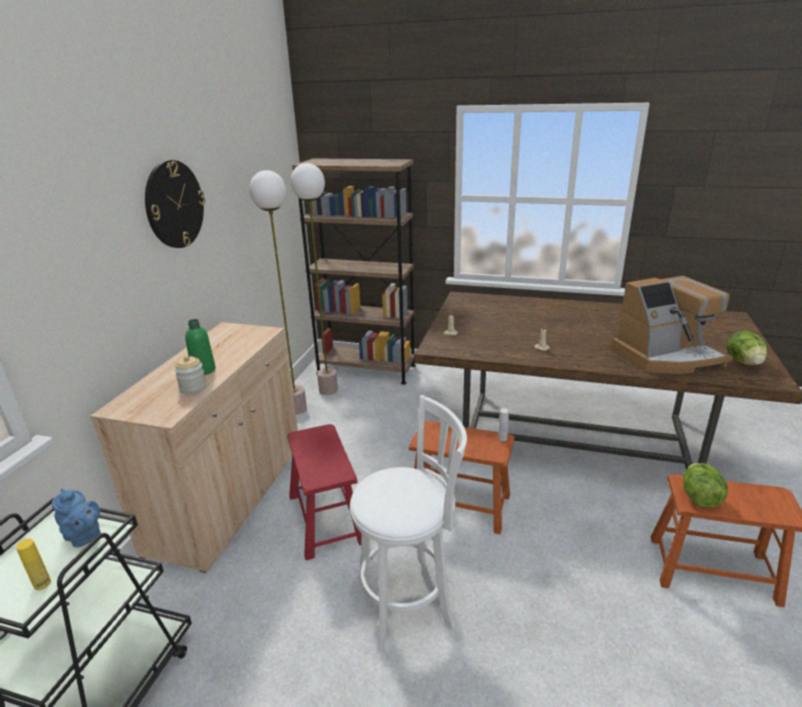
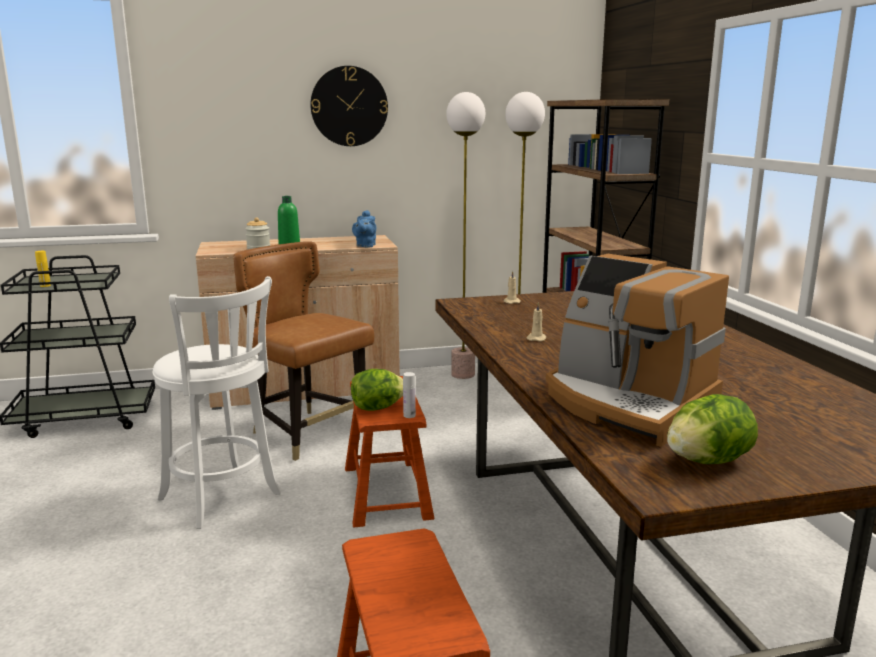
camera: 60 degrees right, 10 degrees down
blue teapot [52,488,101,547] -> blue teapot moved to [352,210,376,248]
red stool [287,424,361,560] -> brown chair [233,241,374,461]
lettuce [683,463,728,508] -> lettuce moved to [351,369,403,411]

